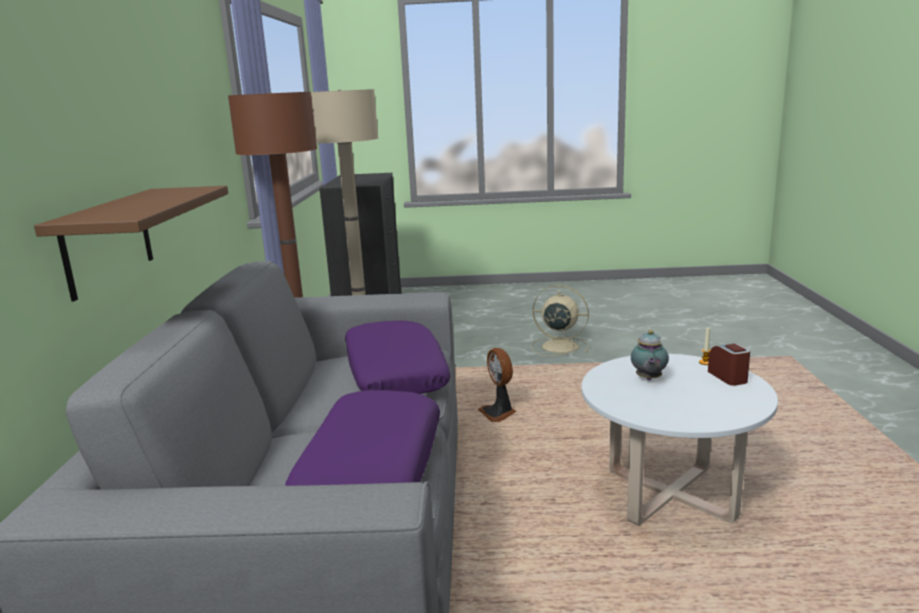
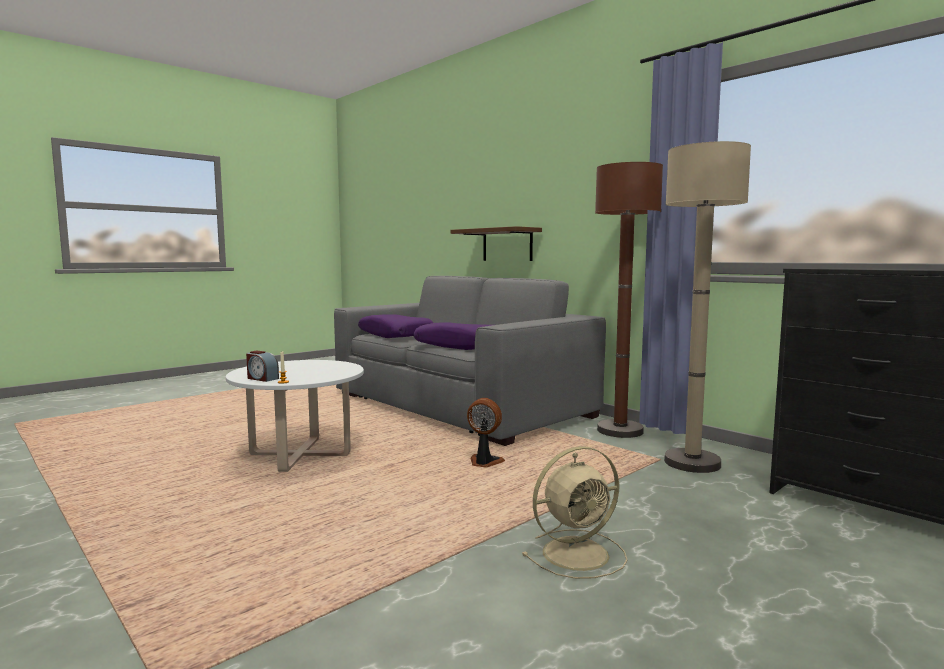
camera: 135 degrees right, 10 degrees down
teapot [631,330,669,380] -> none

